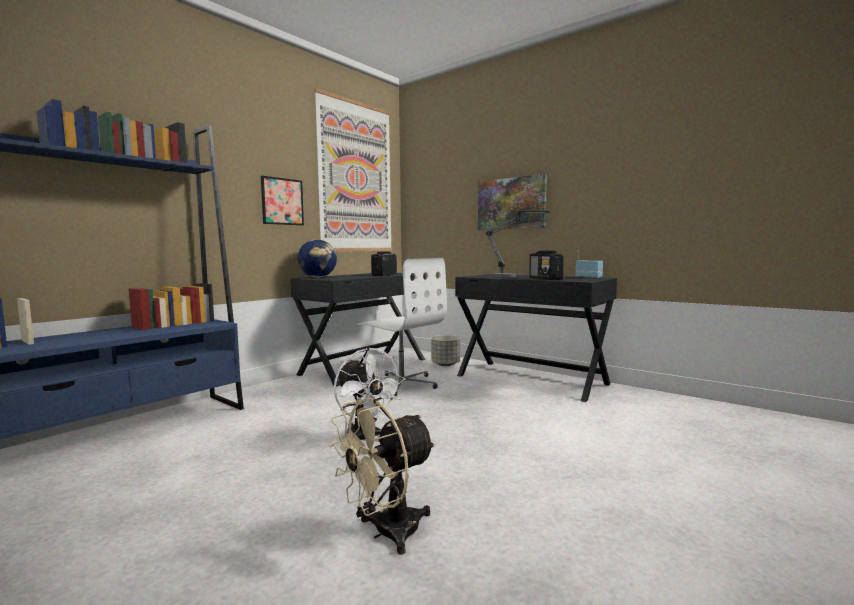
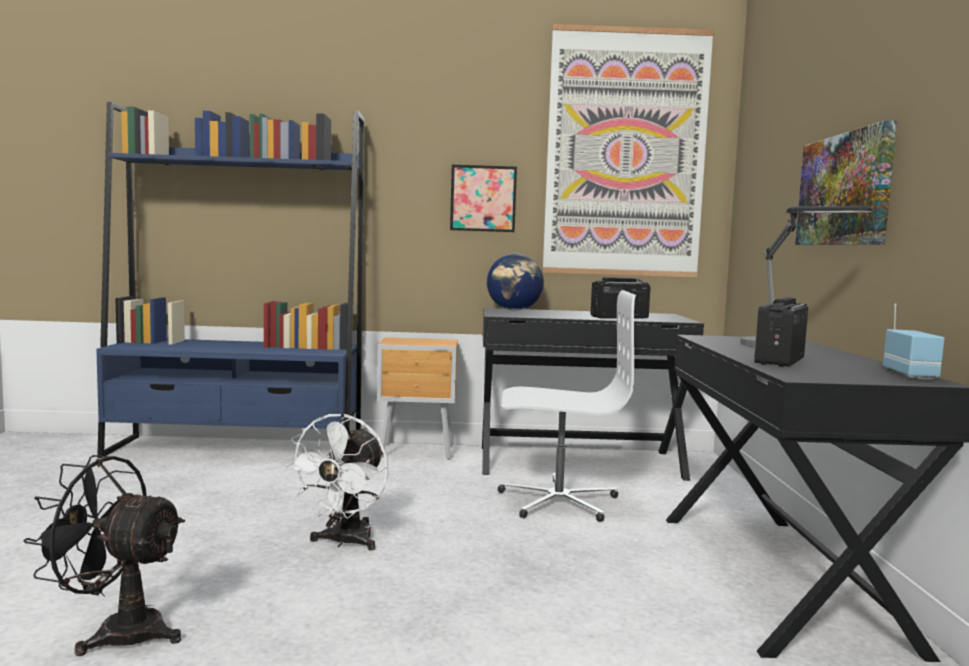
camera: 50 degrees right, 0 degrees up
beige fan [329,398,436,555] -> black fan [23,455,185,656]
white office chair [358,258,447,396] -> white office chair turned 90 degrees counterclockwise [498,290,636,522]
grey planter [431,335,460,366] -> none
none -> brown nightstand [377,337,458,460]

